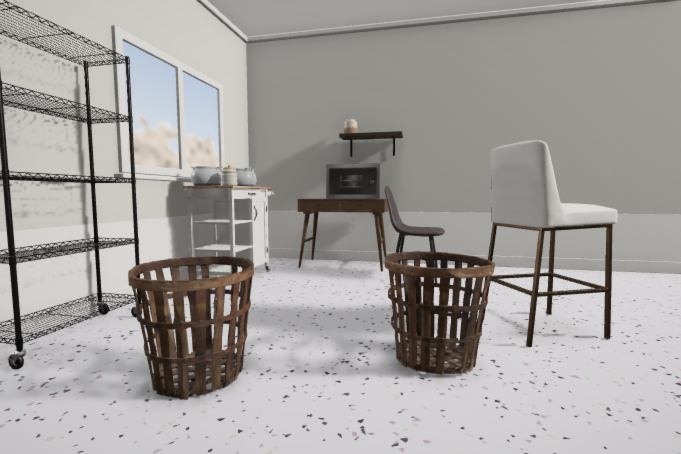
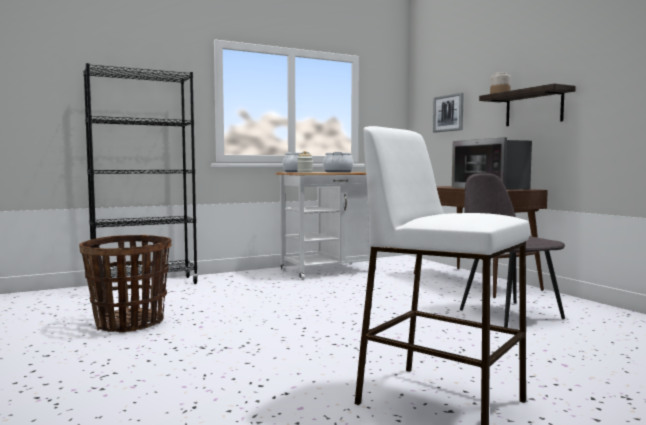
camera: 50 degrees right, 0 degrees up
basket [385,251,495,375] -> none
none -> picture [433,93,464,133]

